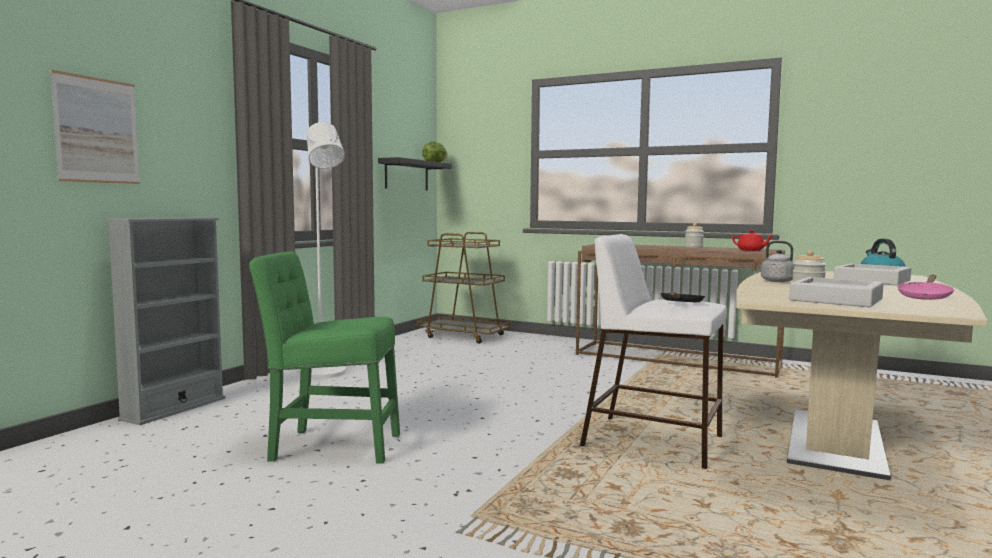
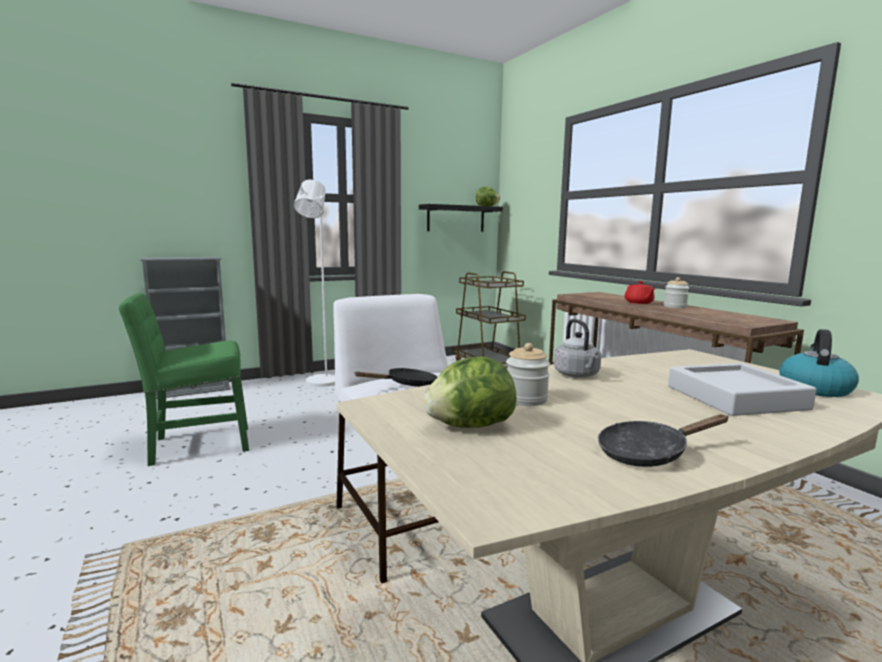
camera: 35 degrees right, 5 degrees up
picture [50,70,140,184] -> none
green chair [249,251,400,463] -> green chair turned 60 degrees counterclockwise [119,293,249,466]
red teapot [732,230,774,251] -> red teapot moved to [625,281,656,304]
grey tray [789,277,884,307] -> lettuce [424,357,517,428]
pink frying pan [897,275,954,300] -> black frying pan [598,414,729,467]

